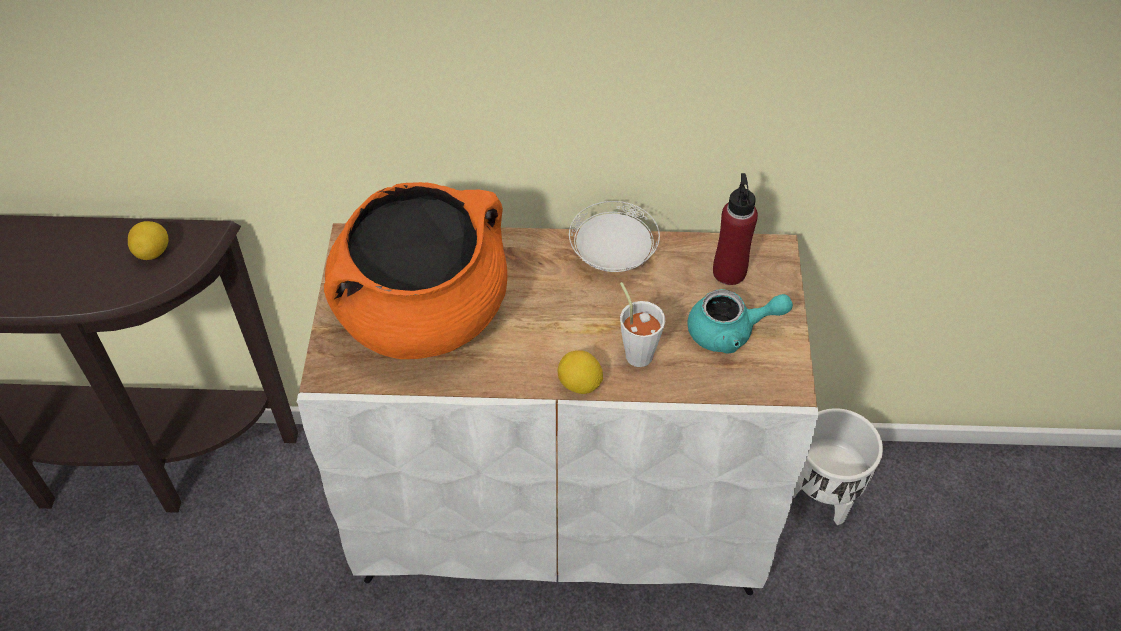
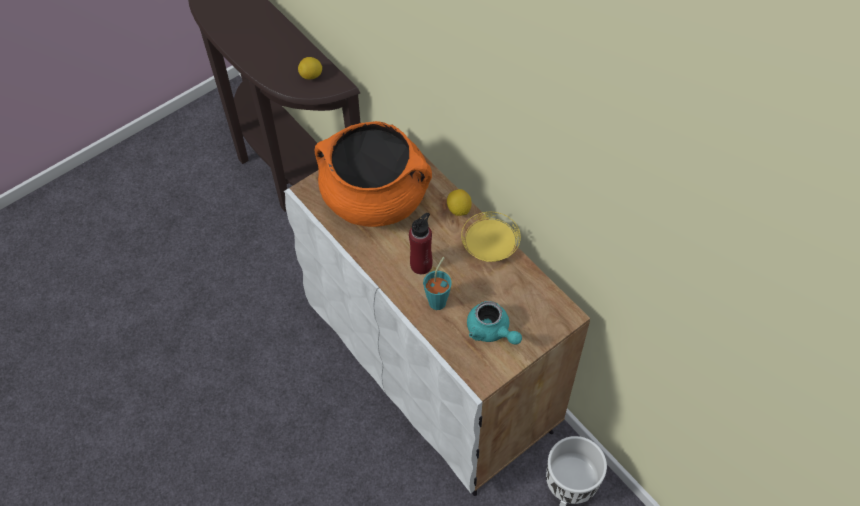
camera: 50 degrees right, 5 degrees up
lemon [557,350,603,394] -> lemon moved to [447,189,472,216]
white plate [569,201,660,272] -> yellow plate [461,212,521,262]
white cup [620,282,665,367] -> turquoise cup [423,257,452,310]
red bottle [713,173,758,285] -> red bottle moved to [409,213,432,274]

